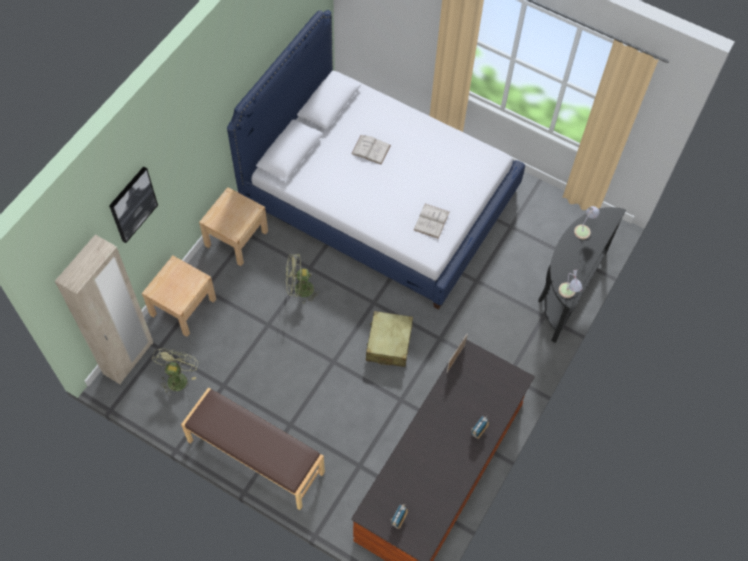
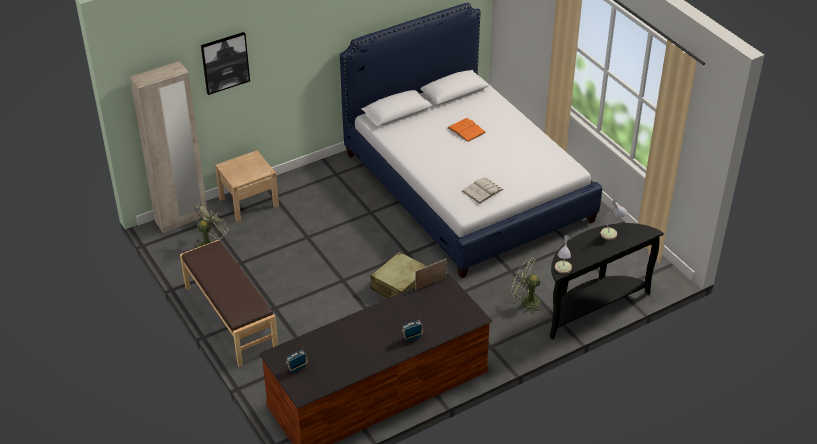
camera: 30 degrees right, 20 degrees down
beige nightstand [199,187,268,266] -> none
green fan [286,254,320,304] -> green fan moved to [511,257,544,314]
white book [351,135,391,165] -> orange book [447,118,486,142]

